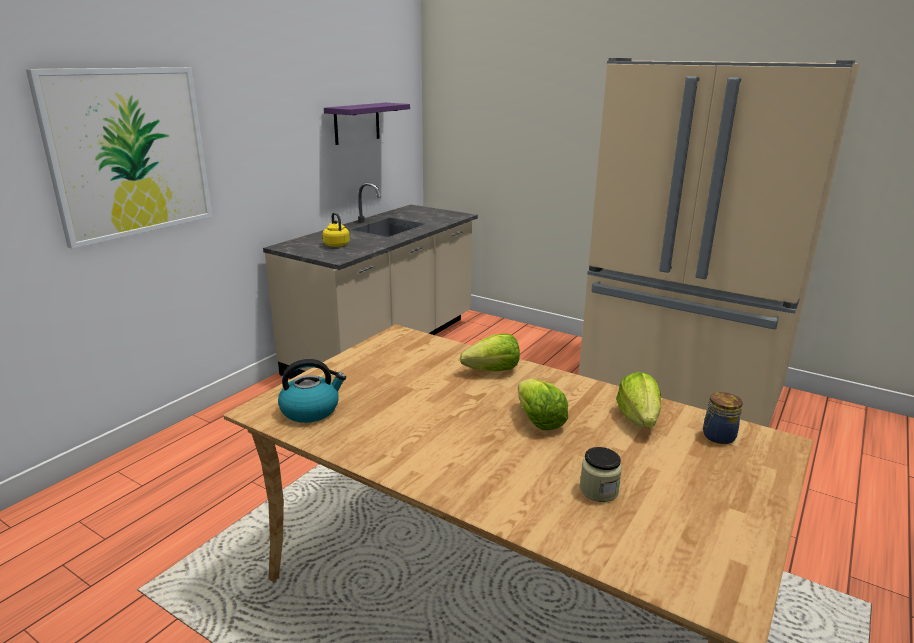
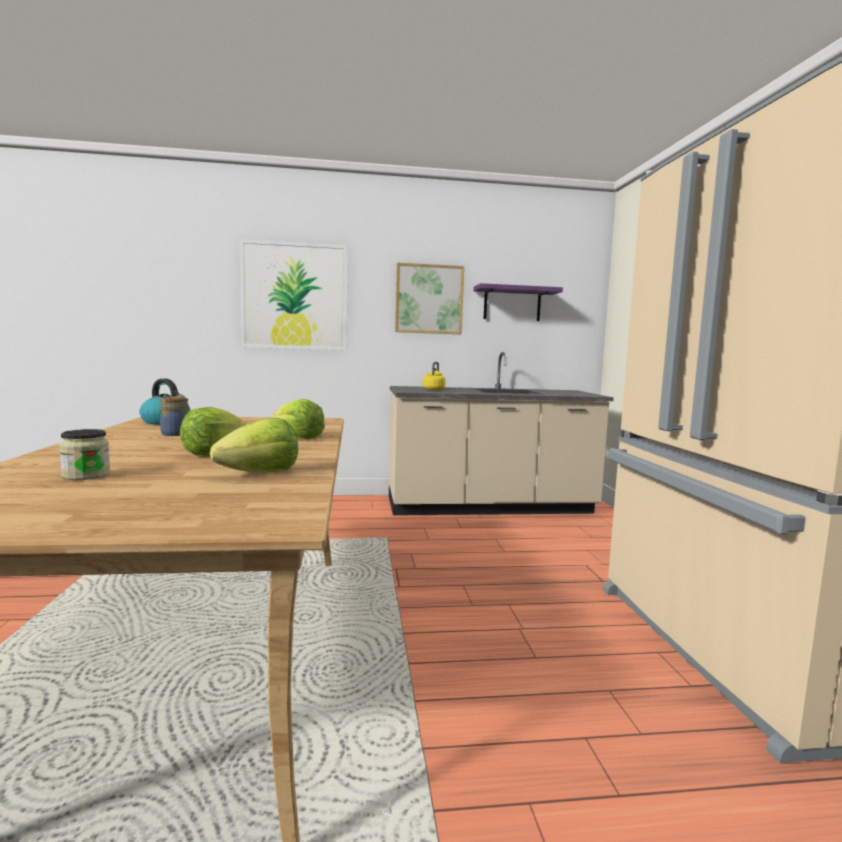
camera: 50 degrees right, 15 degrees down
jar [703,392,743,444] -> jar moved to [160,396,189,436]
none -> picture [395,263,464,334]

